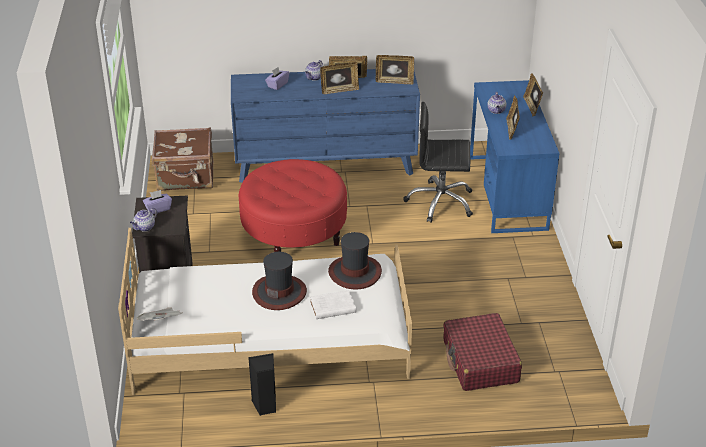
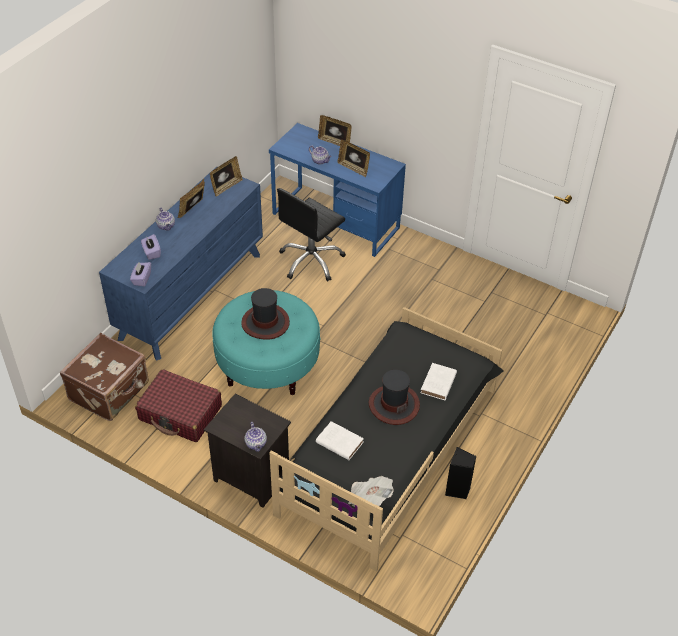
camera: 55 degrees left, 10 degrees up
white bed [118,228,412,395] -> black bed [269,307,504,572]
purple tissue box [143,190,172,214] -> purple tissue box moved to [130,262,151,287]
red ottoman [239,159,347,252] -> turquoise ottoman [212,290,321,395]
picture frame [320,62,359,94] -> none
hat [328,232,382,290] -> hat moved to [241,288,290,340]
red suitcase [443,313,522,391] -> red suitcase moved to [135,369,222,442]
none -> white book [316,421,364,460]

